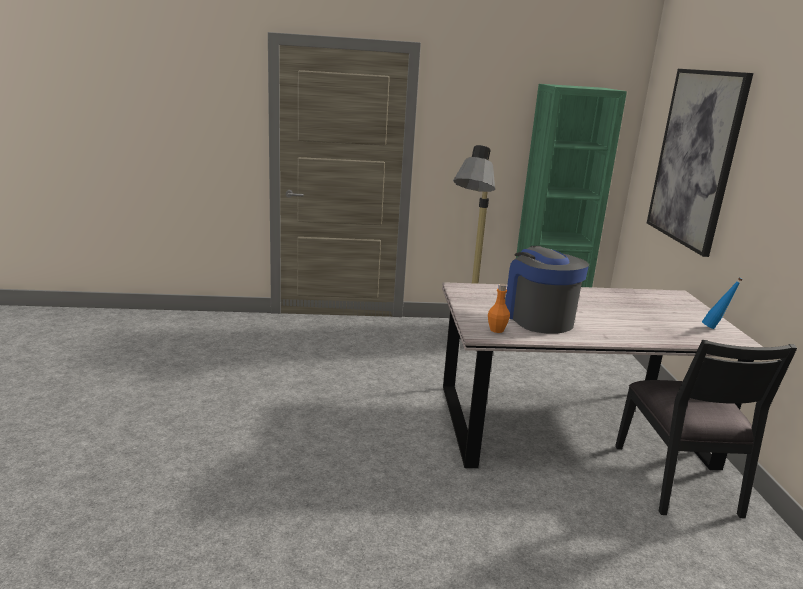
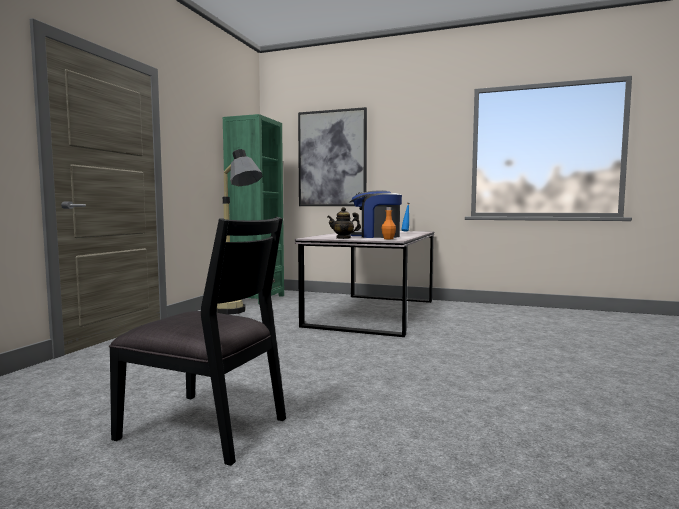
camera: 65 degrees left, 15 degrees down
black chair [615,340,797,518] -> black chair moved to [109,217,286,466]
none -> teapot [327,207,361,239]

